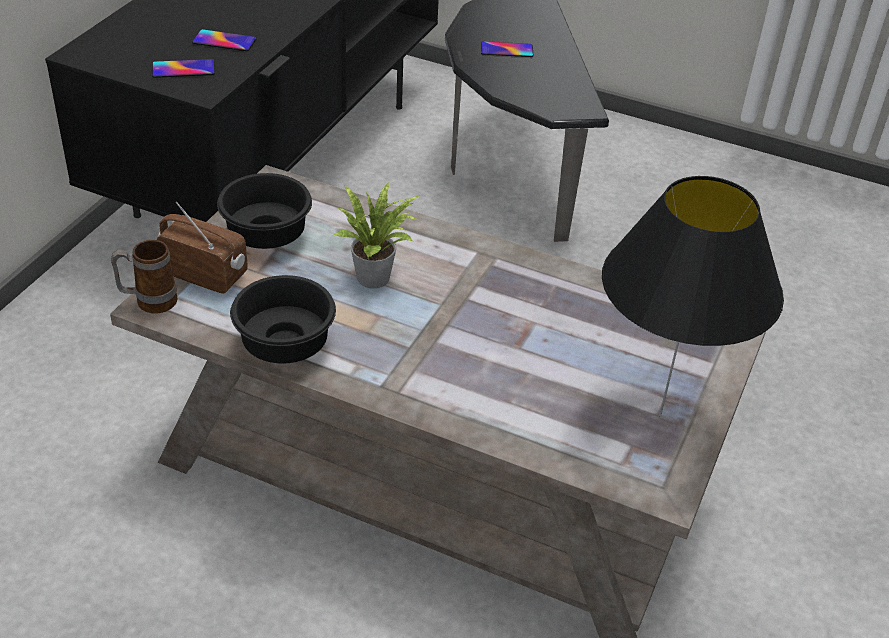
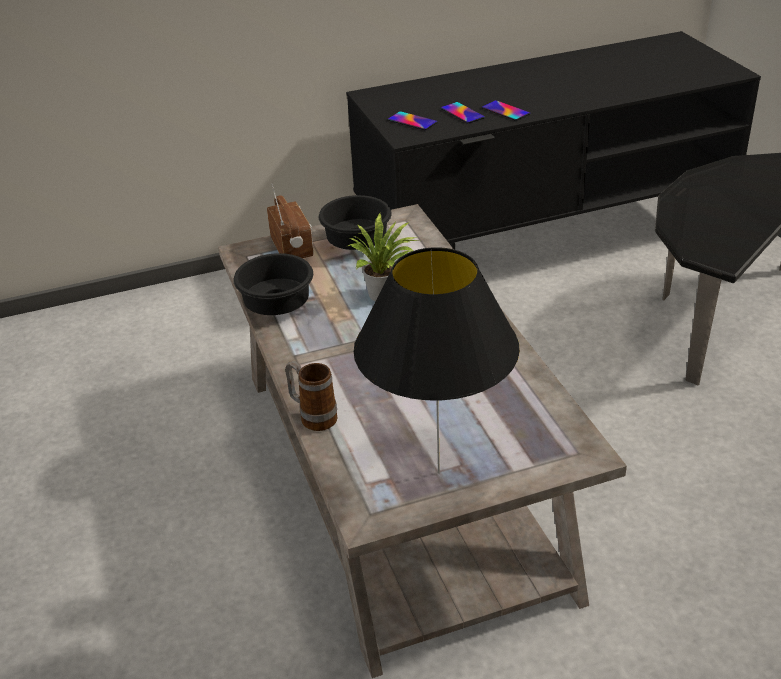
camera: 50 degrees right, 5 degrees down
mug [111,240,177,313] -> mug moved to [285,361,338,431]
phone [481,41,533,57] -> phone moved to [482,100,530,121]

